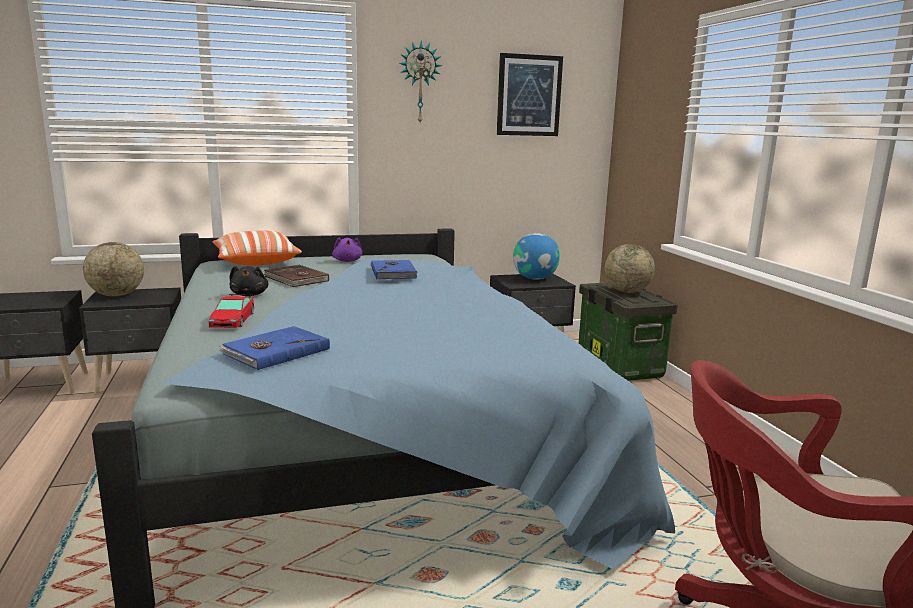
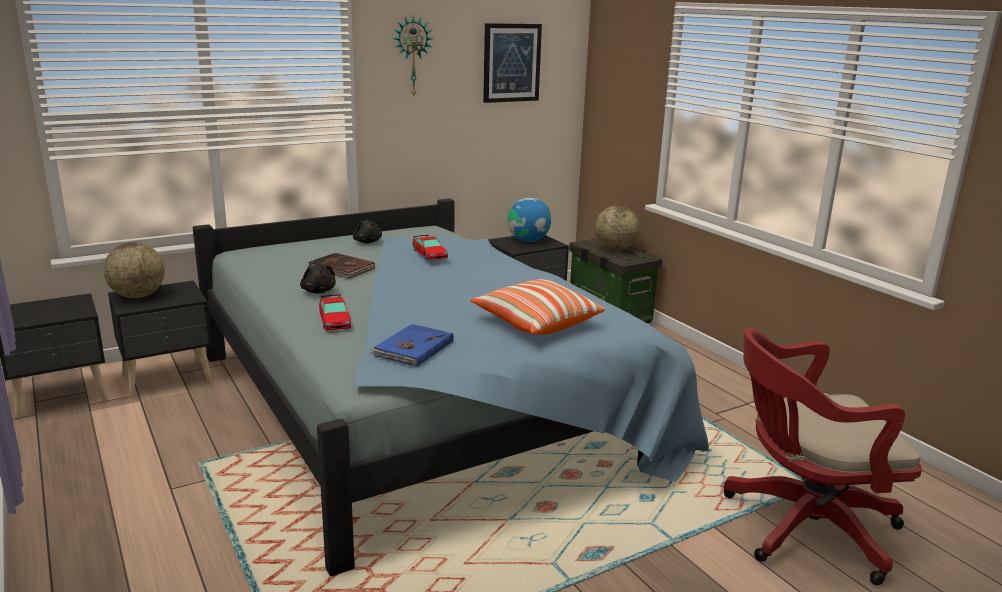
camera: 15 degrees left, 5 degrees up
pillow [212,231,302,265] -> pillow moved to [470,279,605,334]
purple plush toy [332,237,362,262] -> black plush toy [353,220,382,243]
blue book [371,260,418,279] -> toy car [413,235,448,260]

